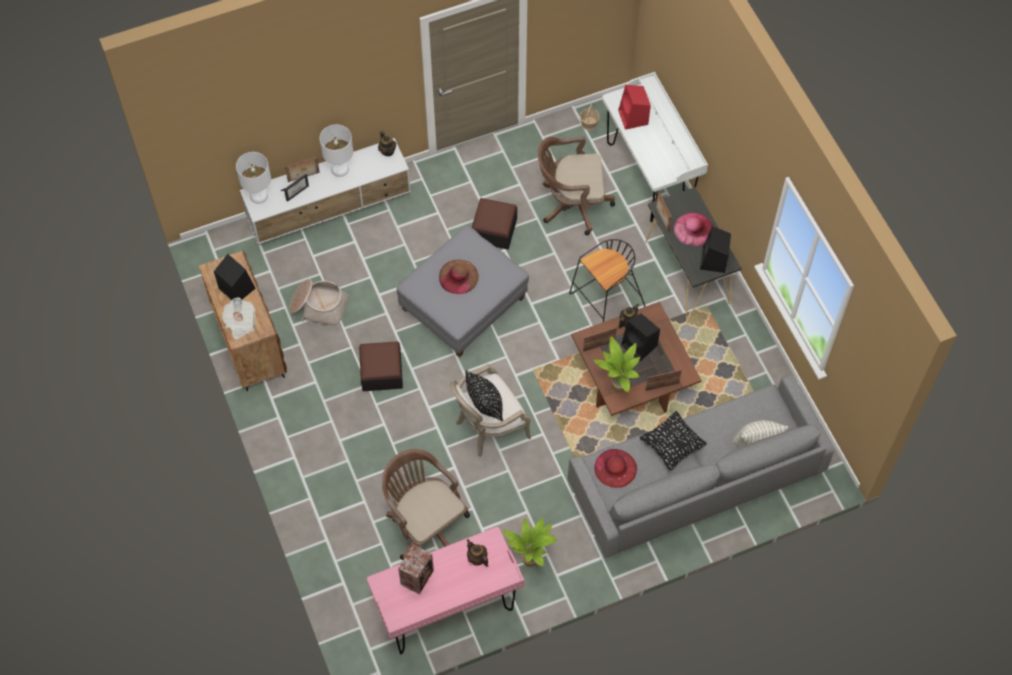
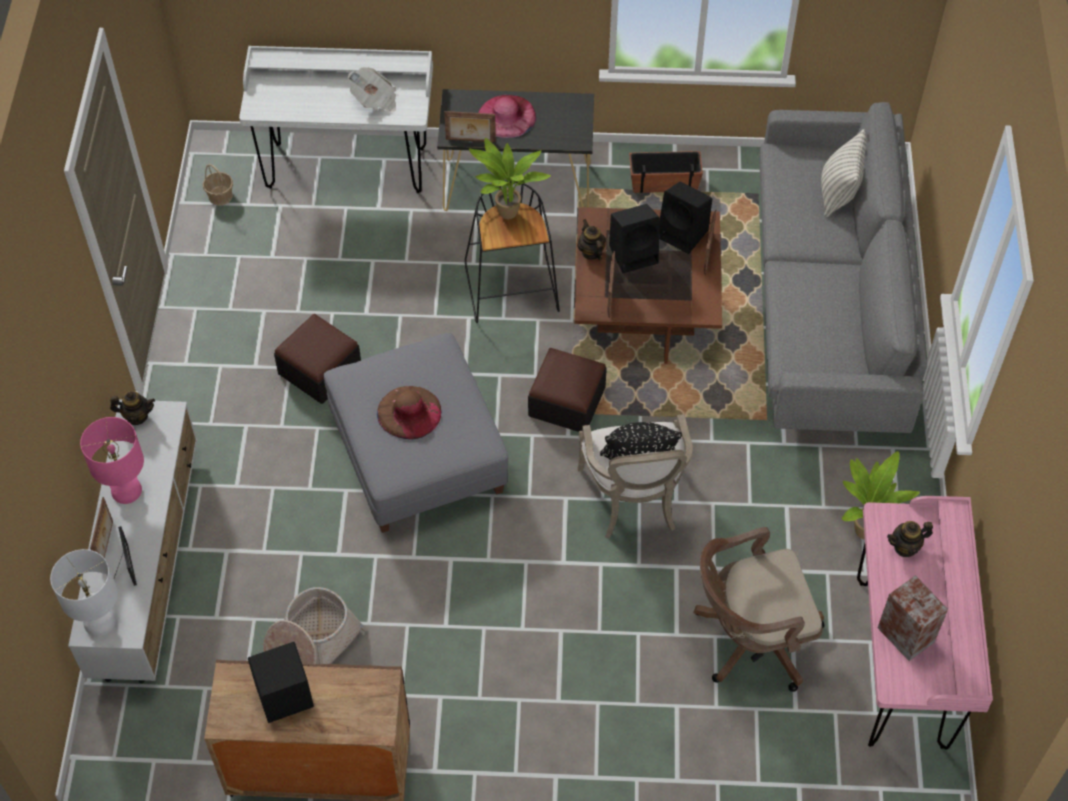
camera: 65 degrees left, 5 degrees down
newspaper [222,298,255,339] -> newspaper moved to [348,67,396,112]
white table lamp [320,125,353,177] -> pink table lamp [80,417,144,504]
ottoman [359,341,403,391] -> ottoman moved to [528,348,607,432]
brown office chair [537,137,615,235] -> none
potted plant [593,336,640,393] -> potted plant moved to [469,137,551,220]
red hat [594,449,637,488] -> none
red speaker [618,85,651,130] -> none
black pillow [640,411,707,471] -> none
black speaker [700,226,731,273] -> black speaker moved to [659,182,712,254]
none -> planter [629,151,703,193]

